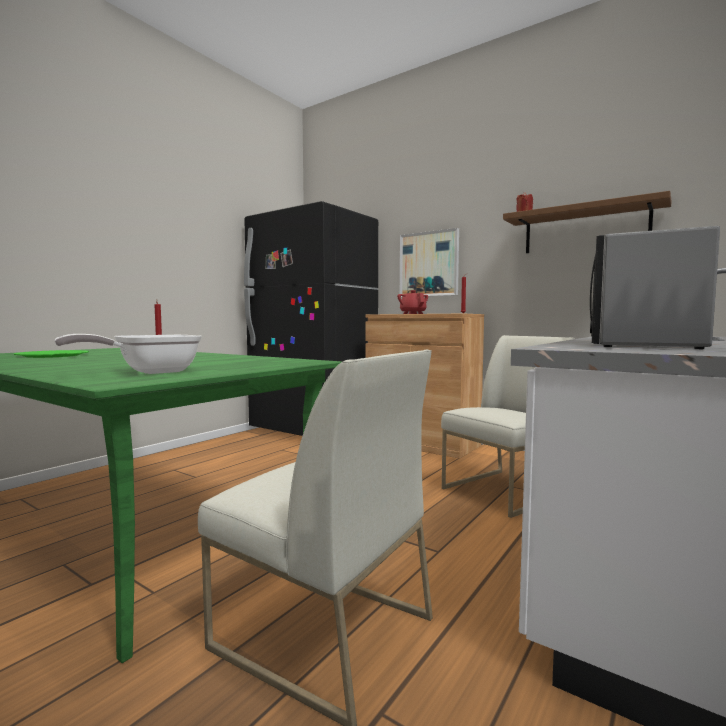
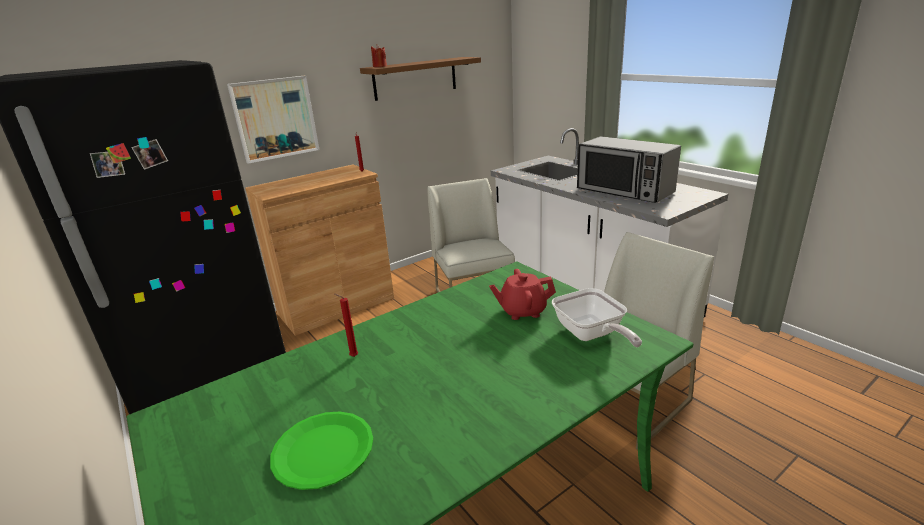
camera: 70 degrees left, 20 degrees up
red teapot [397,290,428,314] -> red teapot moved to [489,269,556,320]

